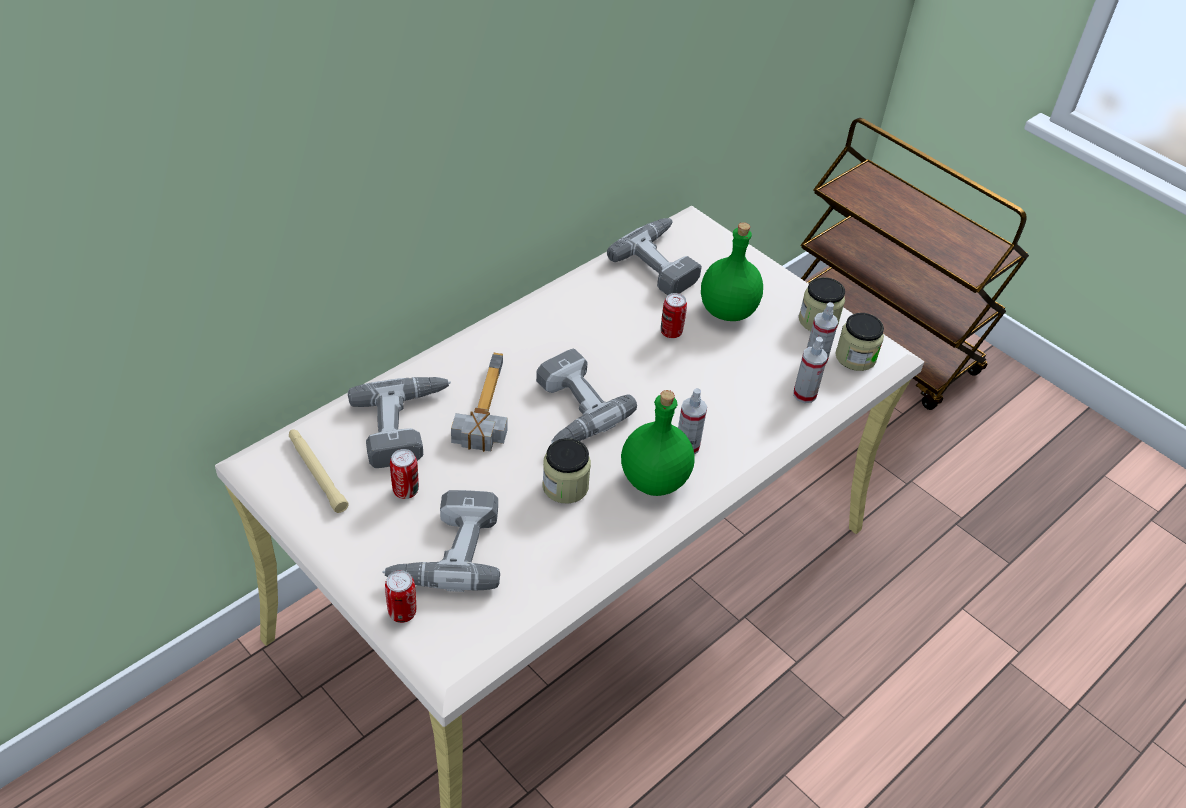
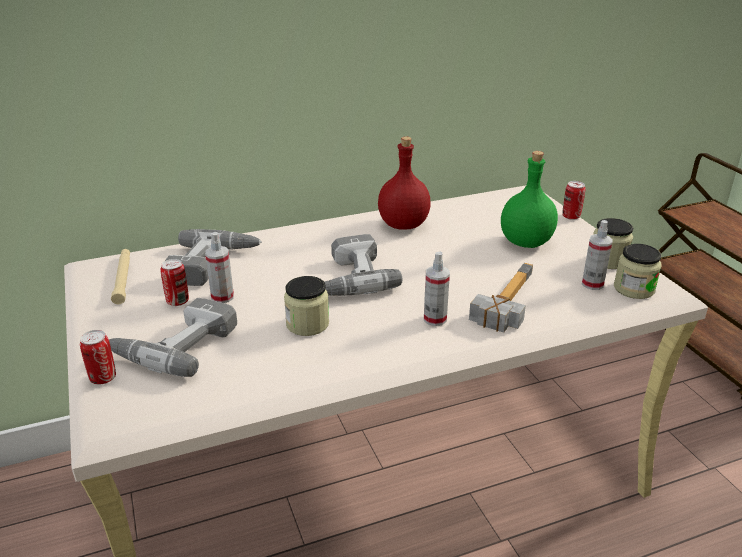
camera: 25 degrees right, 15 degrees down
hammer [451,353,508,452] -> hammer moved to [469,263,533,333]
power drill [607,218,702,295] -> none
green bottle [621,390,695,496] -> none
can [661,293,687,338] -> can moved to [562,181,585,220]
spray bottle [793,337,827,403] -> spray bottle moved to [205,232,234,303]
none -> red bottle [378,137,431,230]

